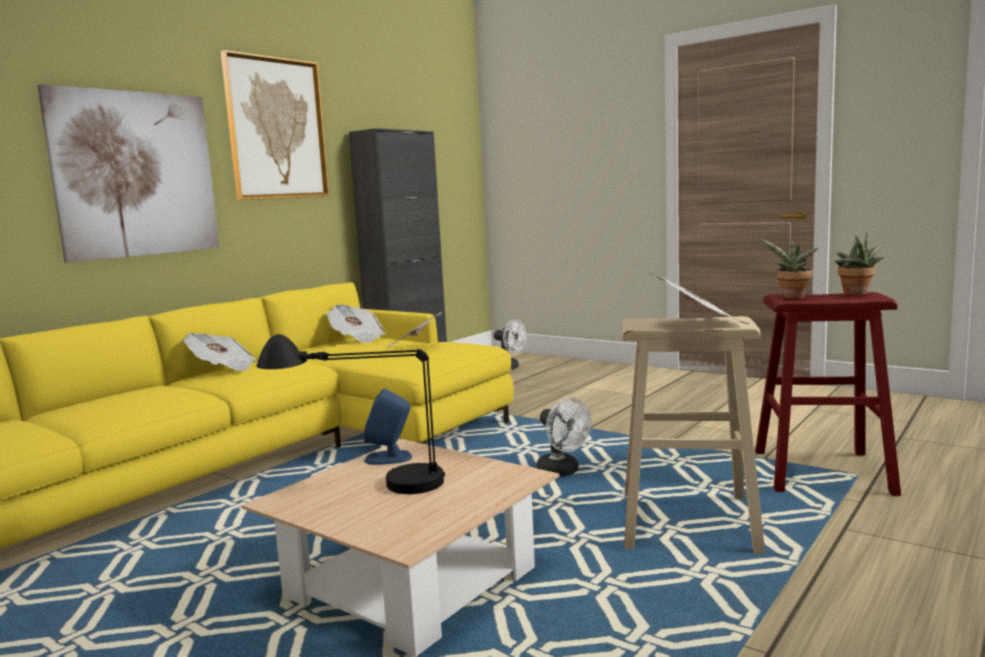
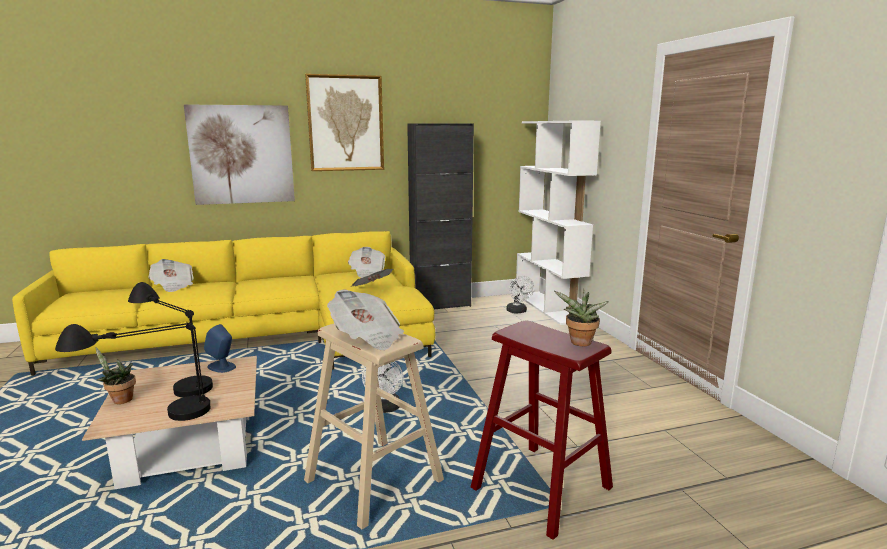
camera: 35 degrees right, 5 degrees up
newspaper [183,333,256,371] -> newspaper moved to [148,259,193,292]
potted plant [758,237,819,299] -> potted plant moved to [96,347,136,404]
none -> black table lamp [55,323,211,421]
none -> white bookcase [516,121,601,325]

